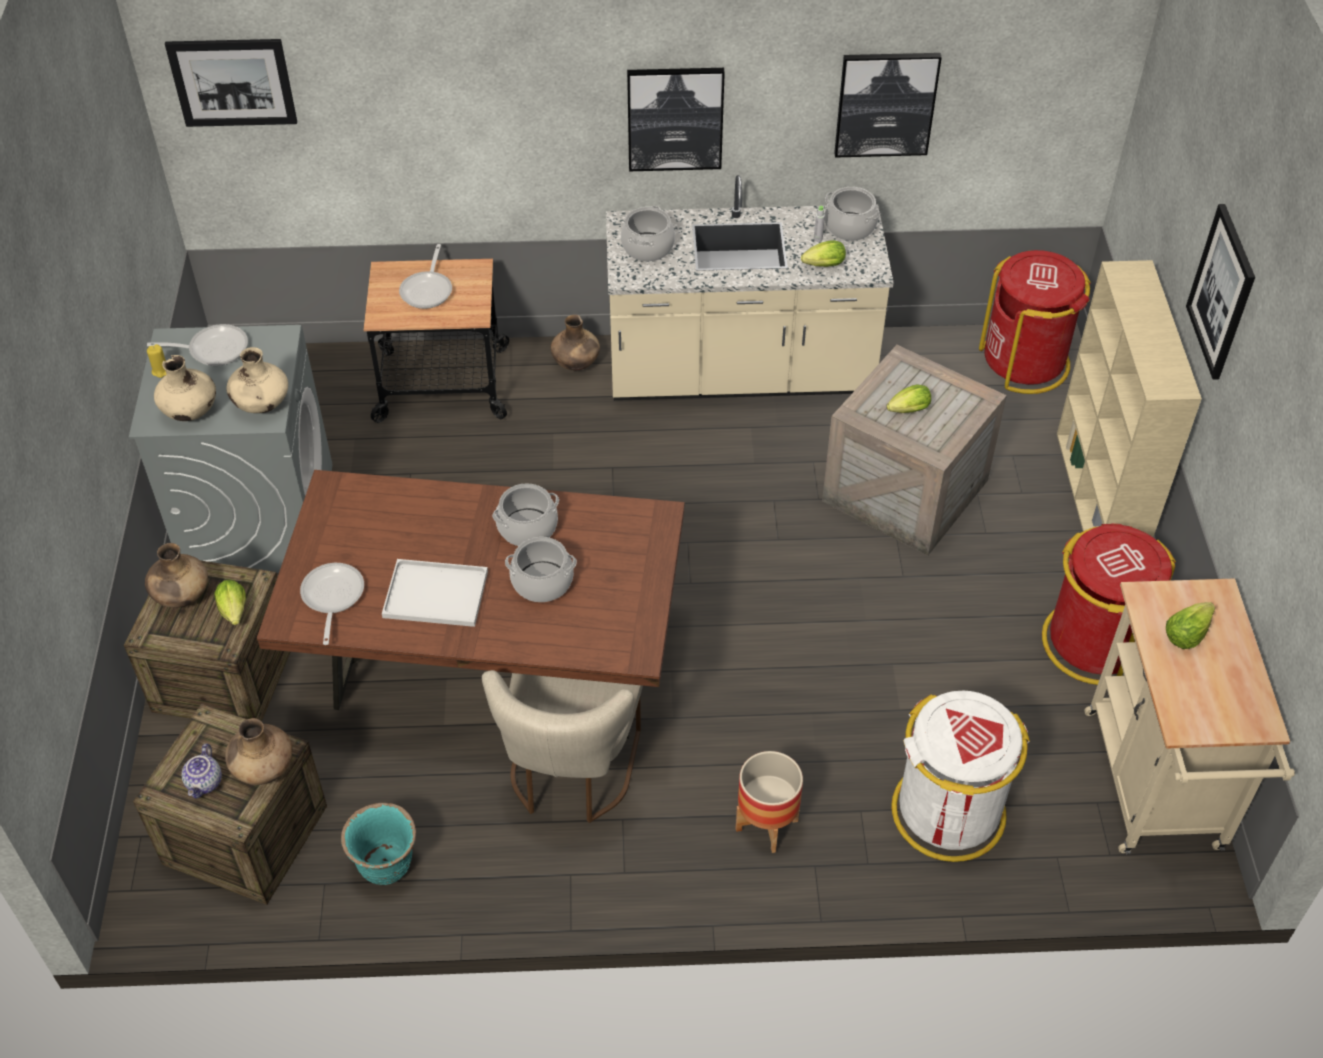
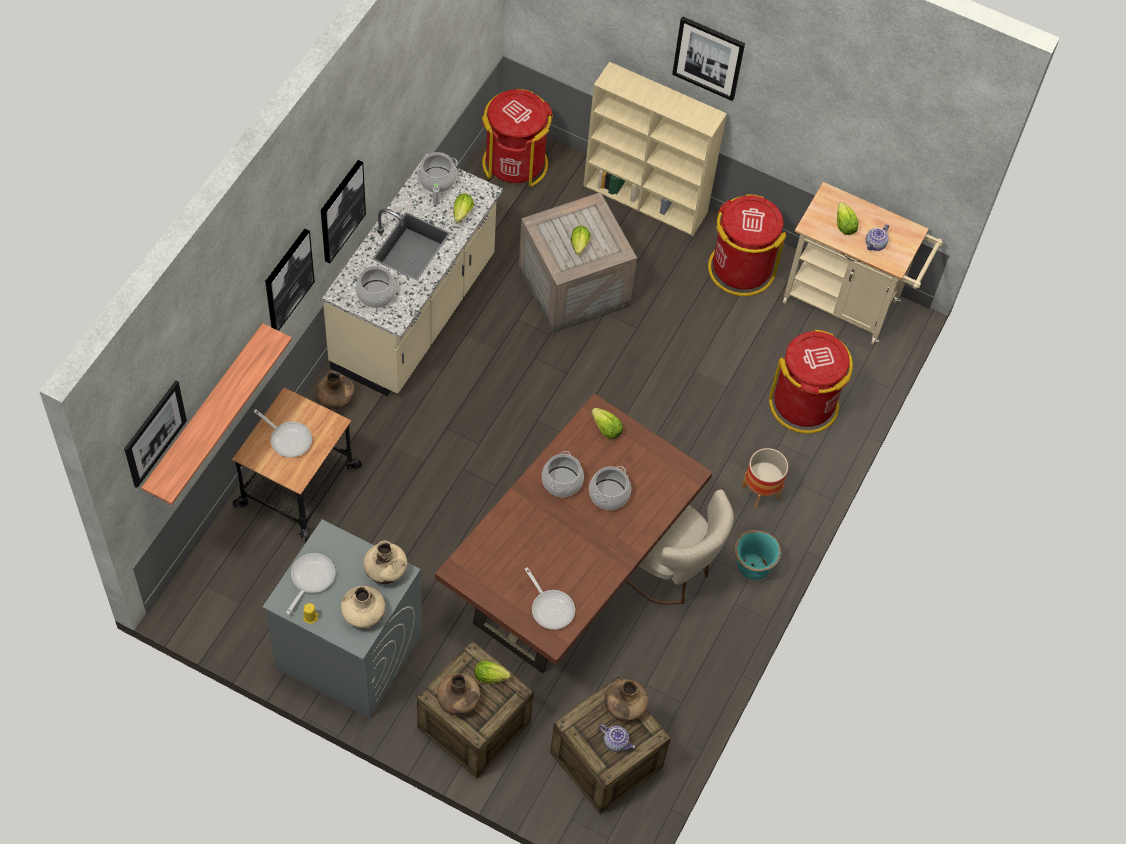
camera: 65 degrees left, 10 degrees up
frying pan [300,563,364,645] -> frying pan turned 150 degrees counterclockwise [525,567,575,630]
turquoise planter [341,803,416,885] -> turquoise planter moved to [734,530,781,580]
white tray [382,559,488,627] -> none
picture [834,53,942,158] -> picture moved to [265,229,315,331]
white trash can [892,691,1030,862] -> red trash can [769,330,853,434]
none -> shelf [141,323,292,505]
none -> lettuce [591,408,623,439]
none -> teapot [866,224,889,251]

